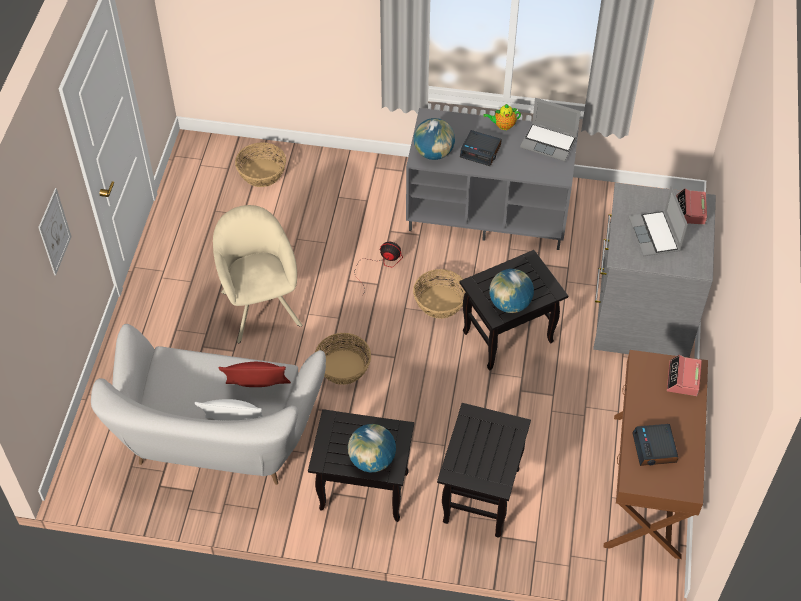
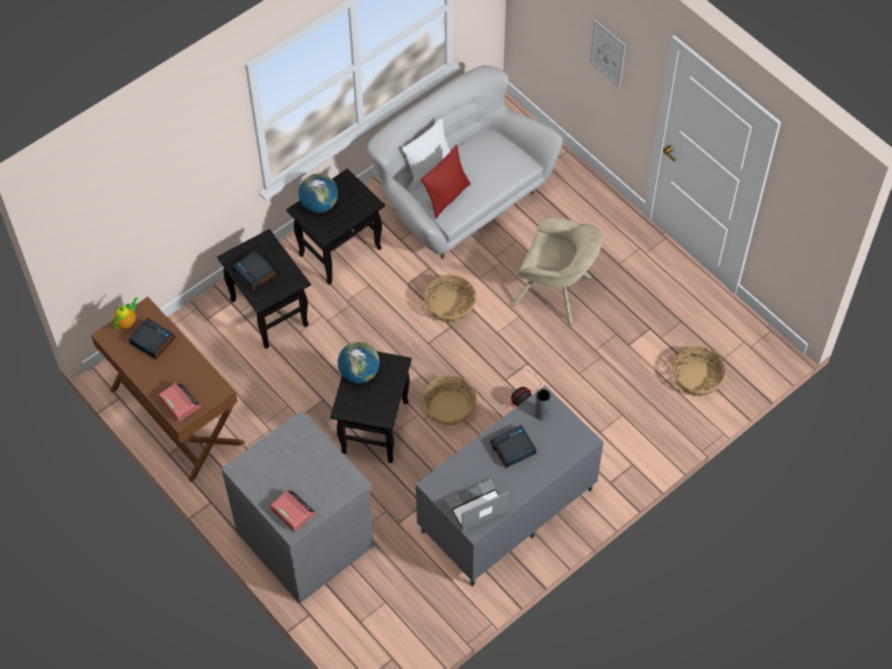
camera: 130 degrees right, 5 degrees up
globe [414,118,455,160] -> grey vase [535,389,551,420]
teapot [483,104,521,130] -> teapot moved to [113,297,139,329]
laptop [629,185,688,257] -> none
none -> alarm clock [232,251,276,292]

